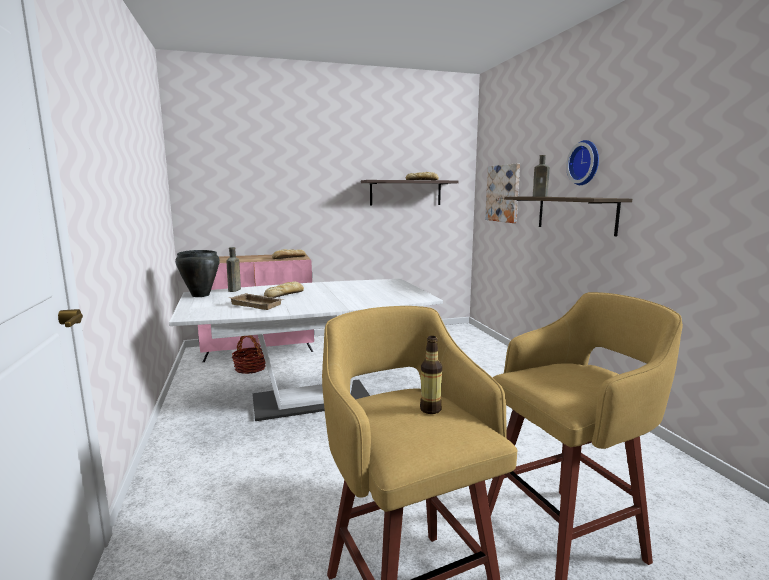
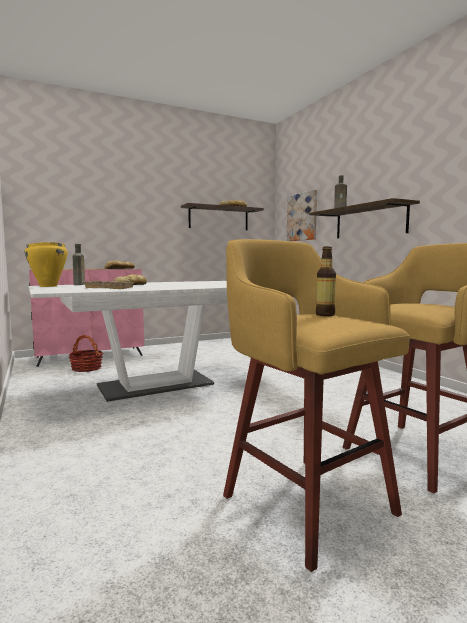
camera: 10 degrees left, 5 degrees down
black cooking pot [175,250,220,297] -> yellow cooking pot [24,242,68,287]
wall clock [566,140,599,185] -> none

